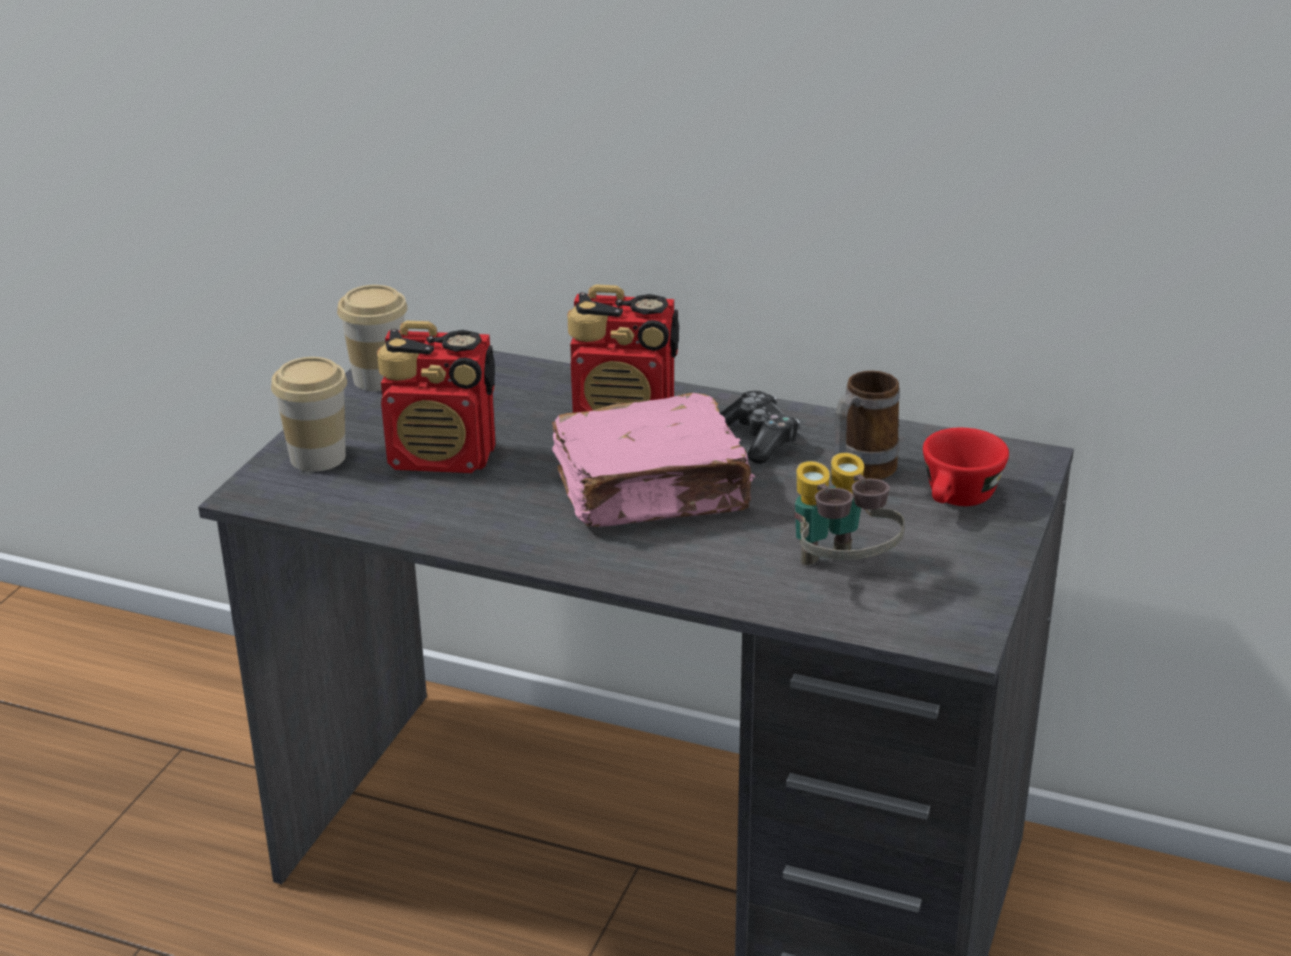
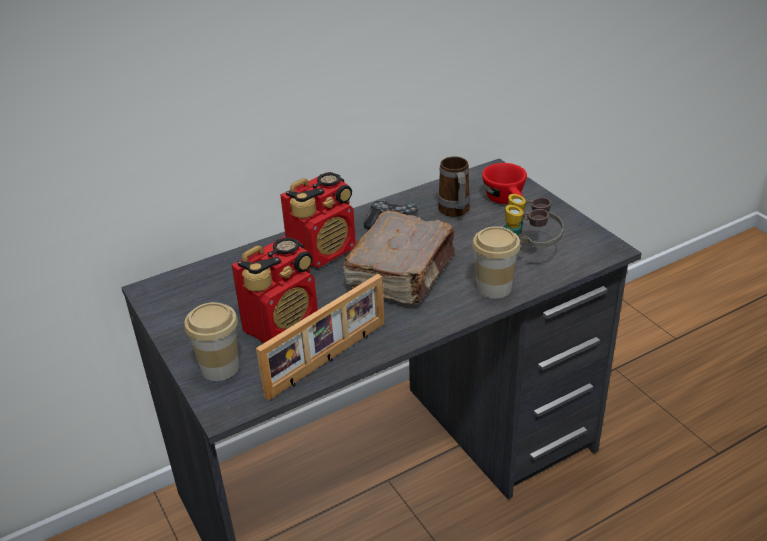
camera: 50 degrees left, 5 degrees up
cup [337,285,408,391] -> cup moved to [472,226,520,299]
pink book [552,393,755,527] -> brown book [343,211,455,305]
none -> picture frame [256,274,385,401]

